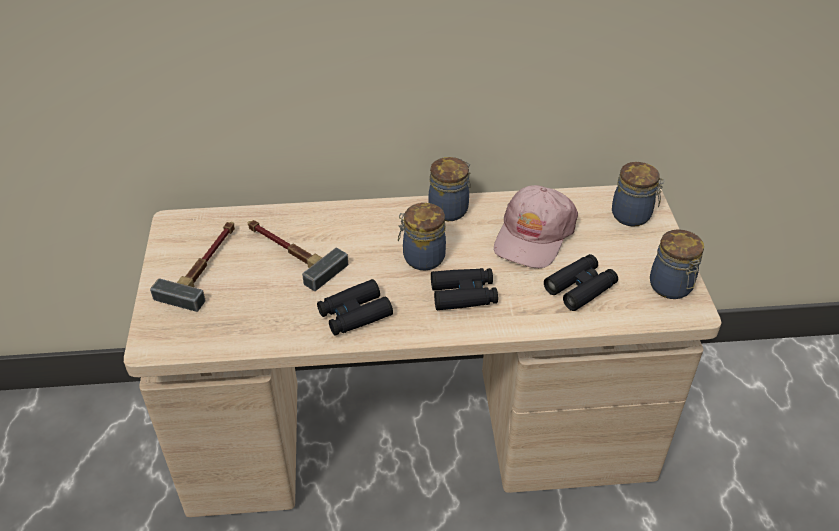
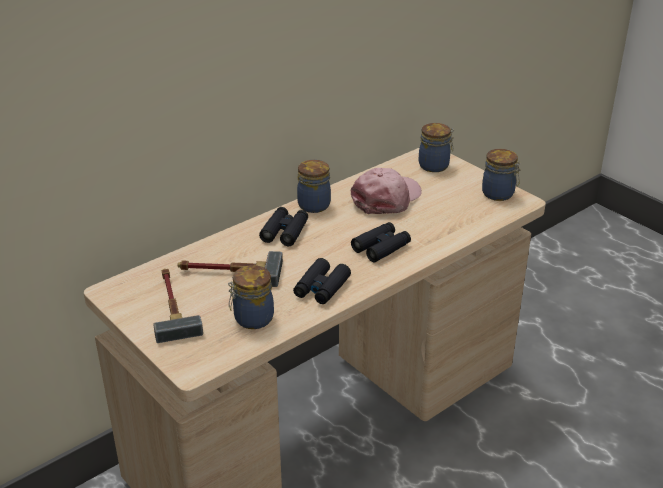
camera: 35 degrees left, 10 degrees down
jar [398,203,446,270] -> jar moved to [228,265,274,329]
pink cap [494,185,578,268] -> pink cap turned 135 degrees counterclockwise [351,168,422,214]
black binoculars [544,254,618,311] -> black binoculars moved to [259,207,308,246]

